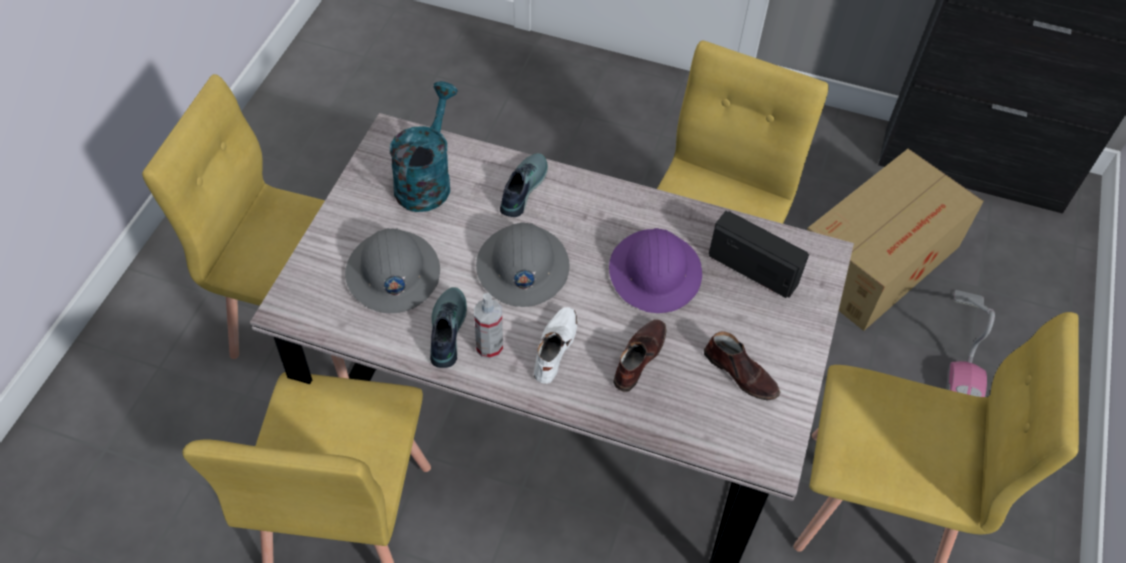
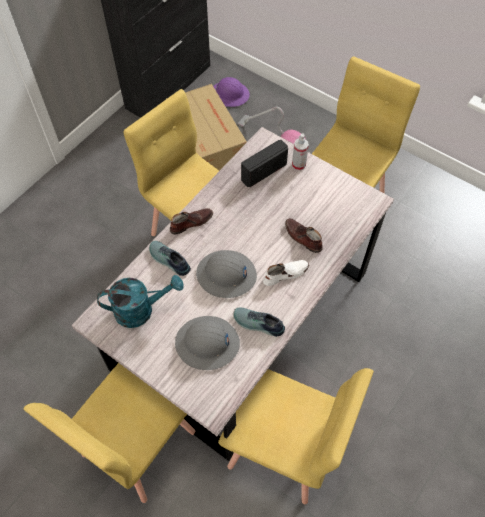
camera: 70 degrees left, 5 degrees up
turquoise watering can [390,81,458,212] -> turquoise watering can turned 135 degrees clockwise [97,275,184,328]
spray bottle [474,293,503,359] -> spray bottle moved to [292,133,309,171]
white shoe [534,307,577,384] -> white shoe turned 120 degrees clockwise [263,260,309,286]
purple hard hat [609,228,702,313] -> purple hard hat moved to [213,77,250,107]
brown shoe [704,332,781,400] -> brown shoe moved to [170,208,213,235]

